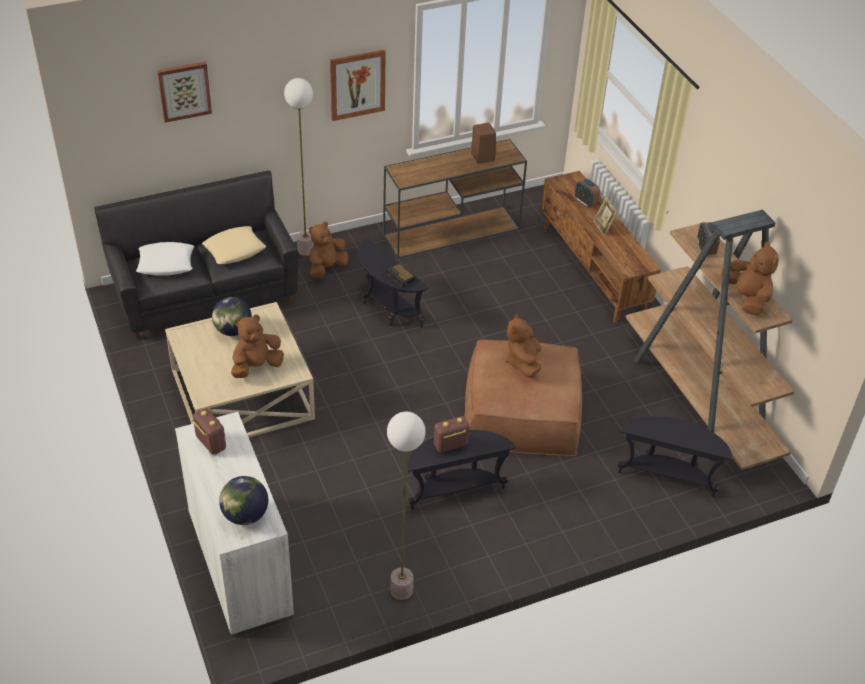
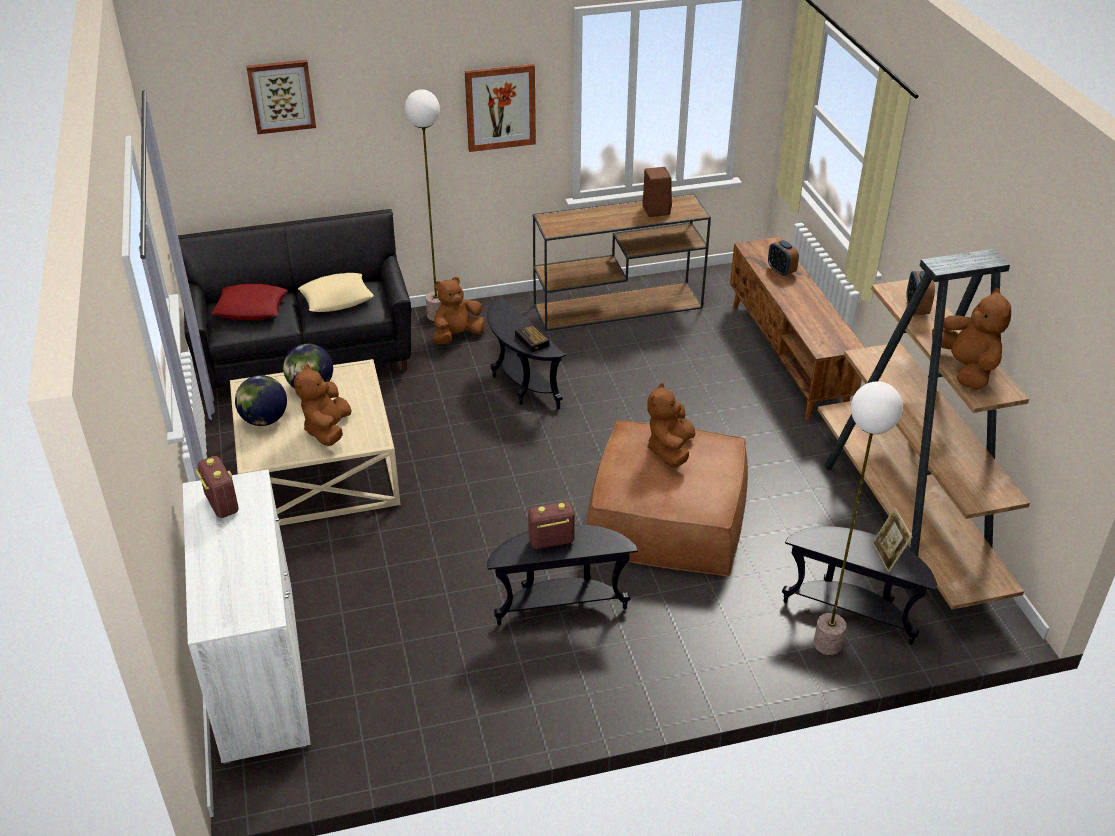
camera: 10 degrees right, 5 degrees down
white pillow [136,242,194,276] -> red pillow [211,284,288,320]
globe [219,476,268,525] -> globe moved to [235,375,287,426]
brown plush toy [231,314,284,378] -> brown plush toy turned 60 degrees counterclockwise [294,364,352,446]
floor lamp [387,412,426,600] -> floor lamp moved to [813,381,903,655]
picture frame [594,197,617,237] -> picture frame moved to [872,508,912,572]

